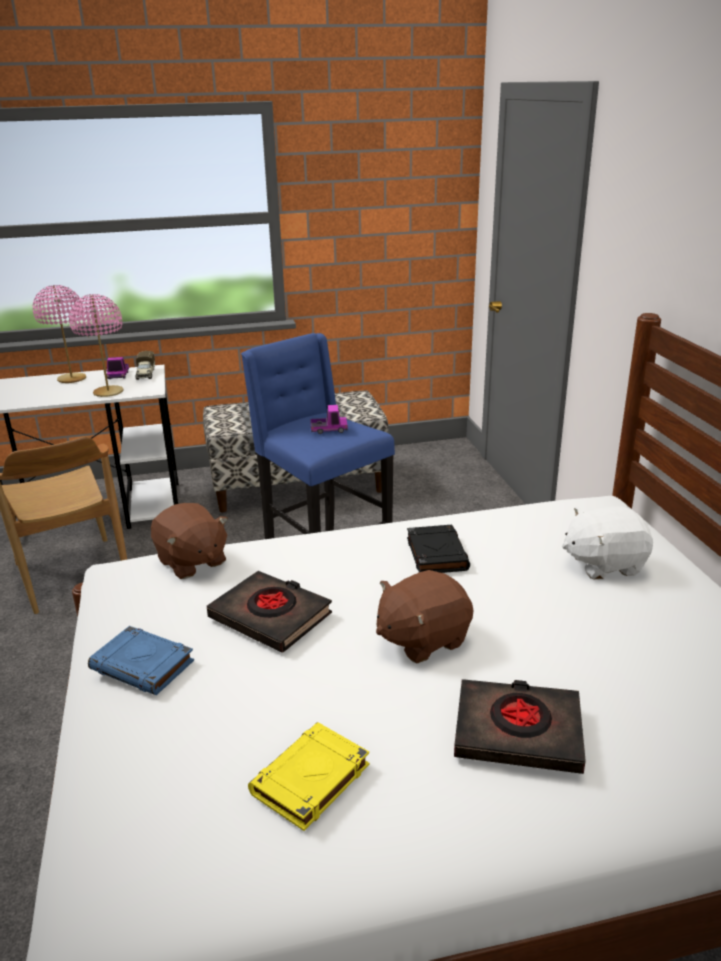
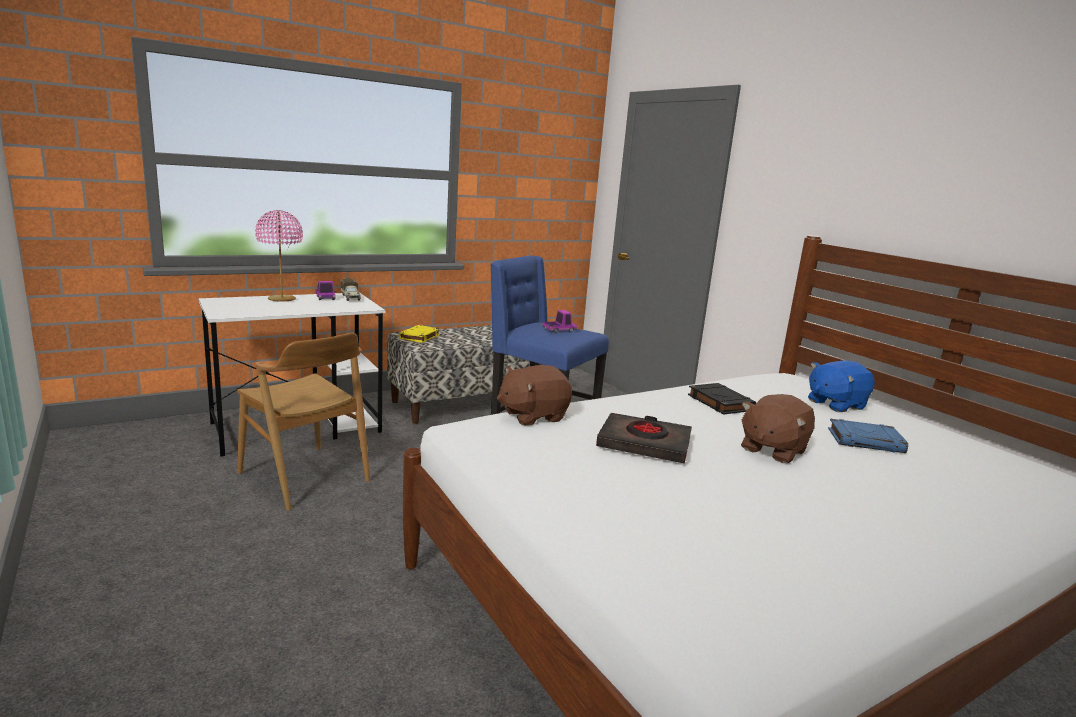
camera: 20 degrees left, 10 degrees down
pink table lamp [69,294,123,397] -> none
blue book [88,626,194,695] -> blue book moved to [828,419,908,453]
brown plush toy [151,503,228,579] -> brown plush toy turned 120 degrees clockwise [497,365,572,425]
yellow book [248,722,370,831] -> yellow book moved to [399,325,440,343]
black book [454,679,586,774] -> none
white plush toy [562,506,653,580] -> blue plush toy [808,360,875,412]

